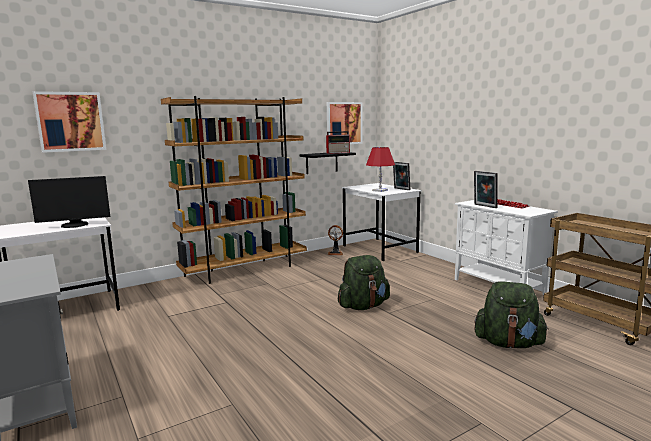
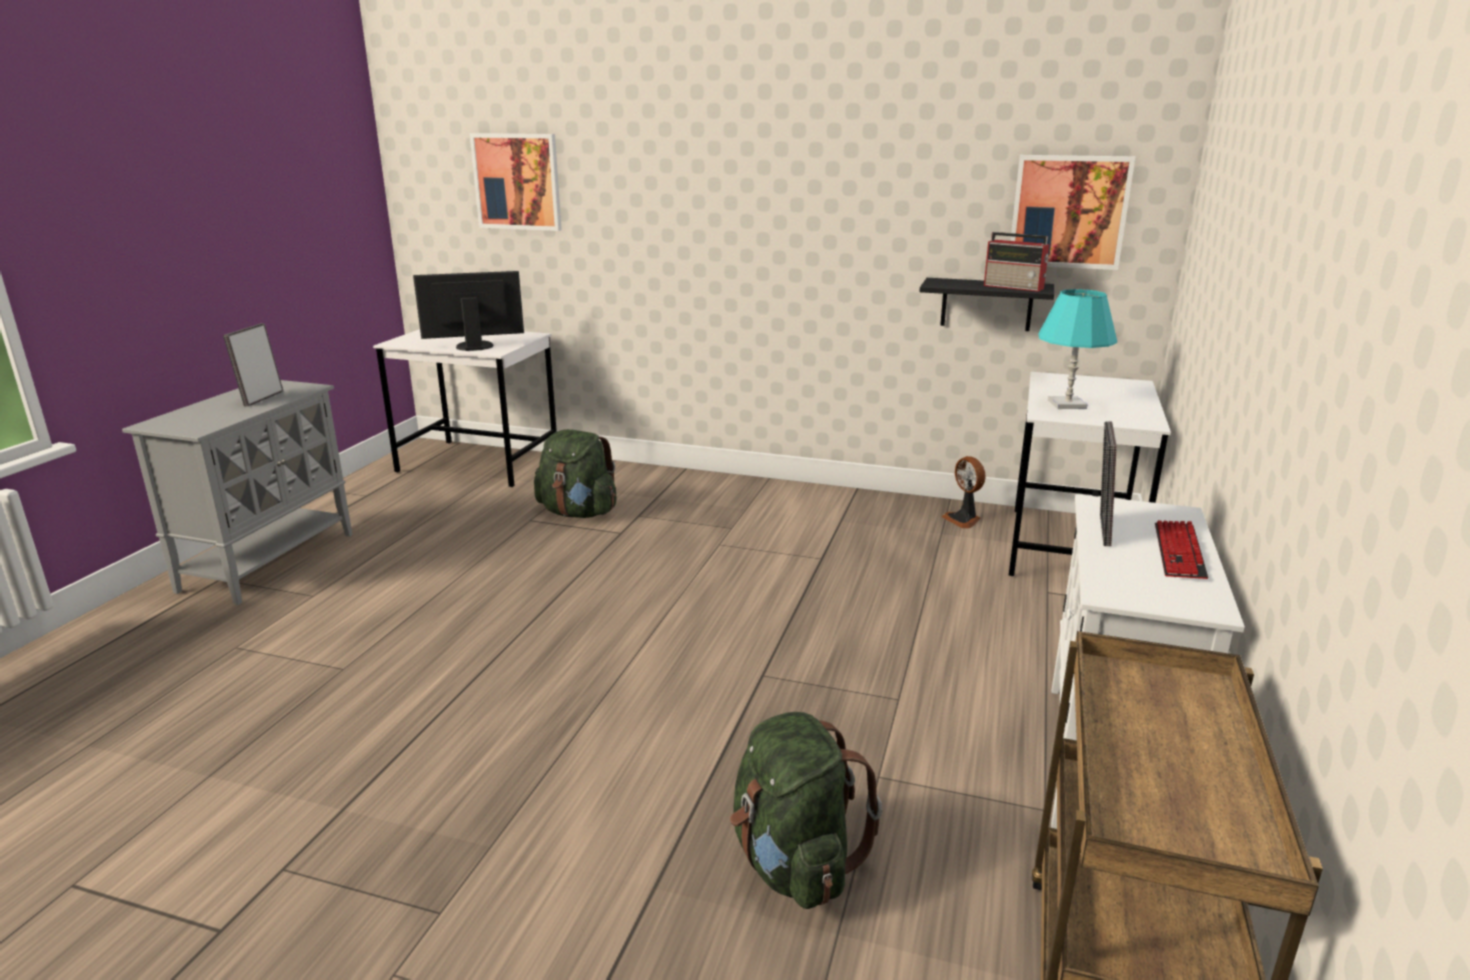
camera: 50 degrees right, 10 degrees up
monitor [28,176,110,228] -> monitor turned 135 degrees clockwise [413,271,524,351]
brown bookcase [161,96,307,284] -> none
green backpack [338,255,390,310] -> green backpack moved to [534,429,617,518]
red table lamp [366,147,395,192] -> turquoise table lamp [1038,289,1117,409]
picture frame [393,162,410,190] -> picture frame moved to [223,323,283,406]

